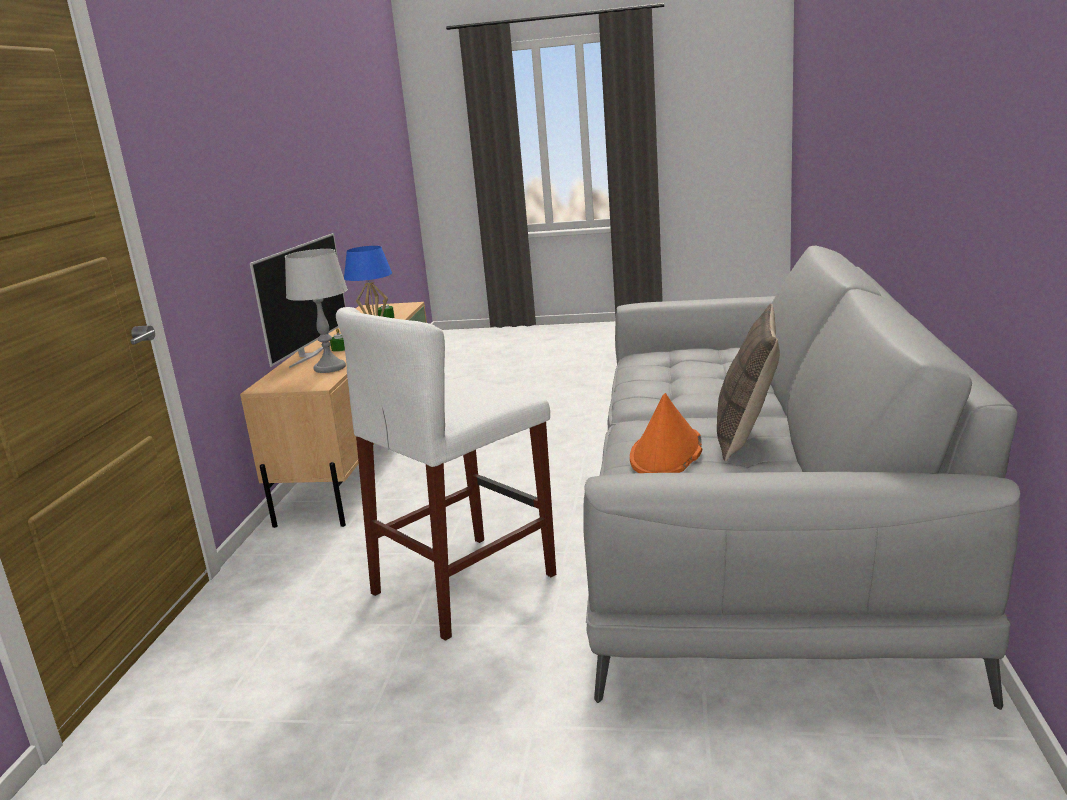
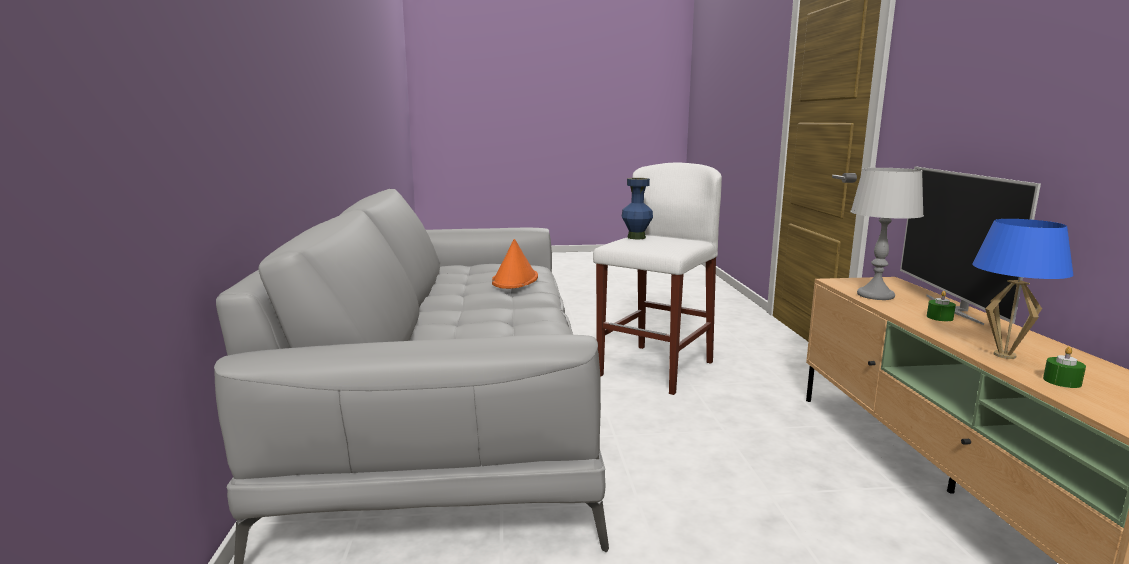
camera: 165 degrees right, 5 degrees down
pillow [717,304,780,461] -> none
none -> blue vase [622,178,653,239]

